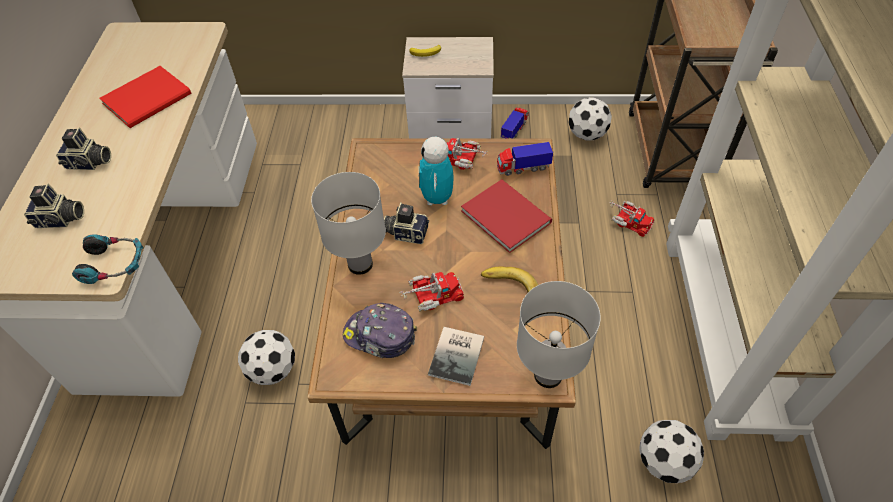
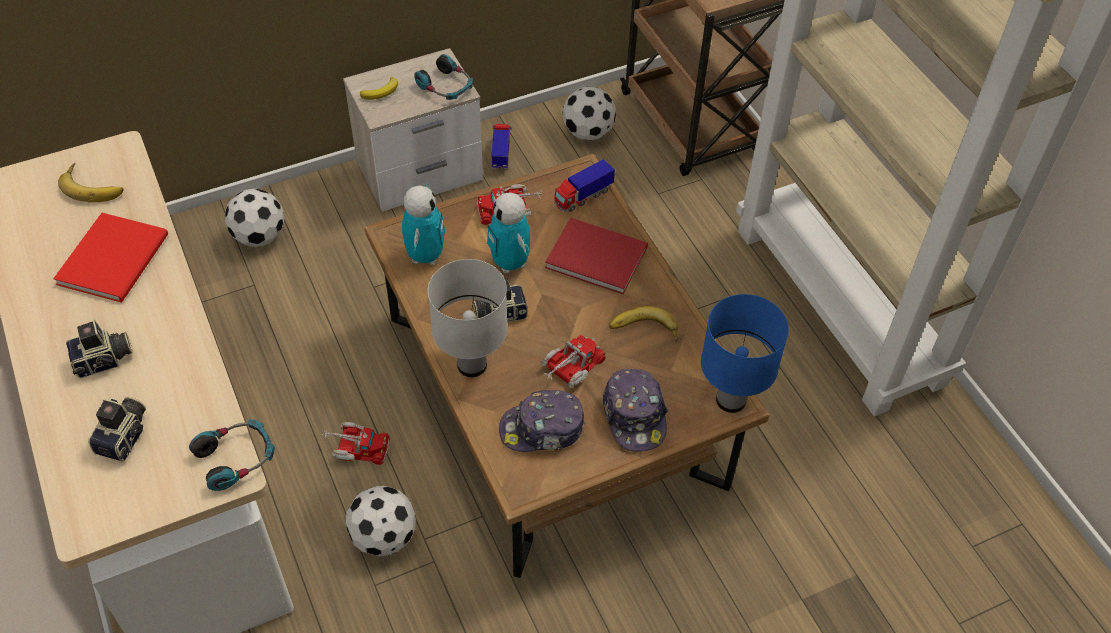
camera: 30 degrees left, 0 degrees up
camera [24,183,84,228] -> camera turned 45 degrees counterclockwise [88,397,146,462]
book [428,327,484,386] -> cap [602,369,668,452]
white table lamp [517,281,601,388] -> blue table lamp [701,294,789,413]
toy truck [610,200,654,237] -> toy truck moved to [321,422,390,465]
football [639,420,704,483] -> football moved to [225,189,284,247]
none -> banana [58,163,124,202]
none -> toy robot [402,184,445,265]
none -> headphones [414,54,473,100]

